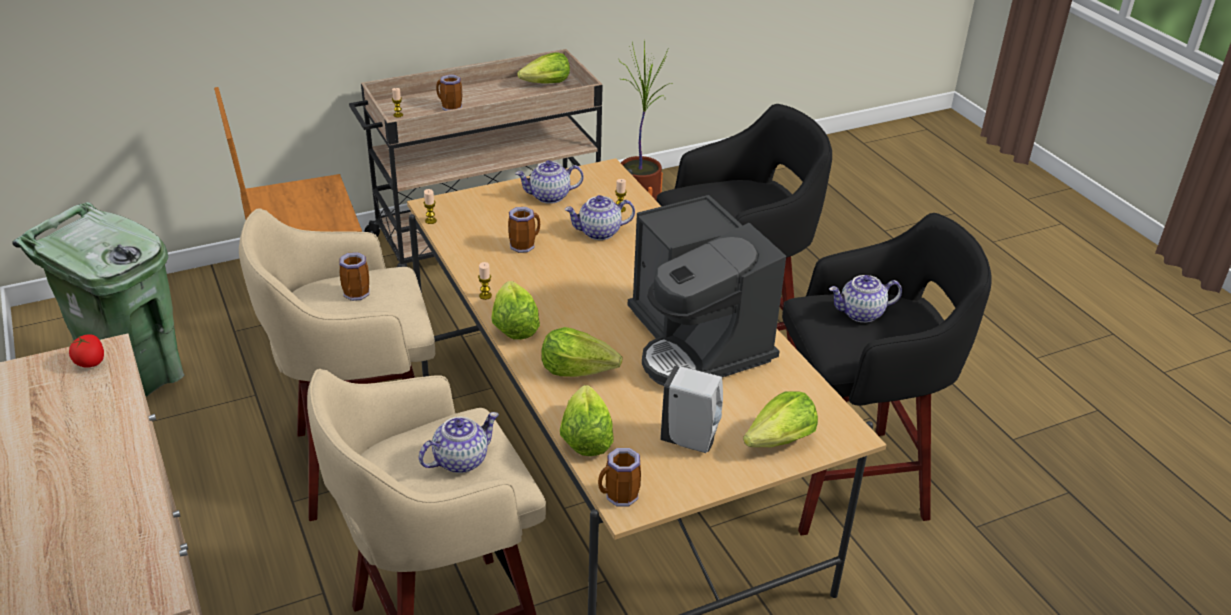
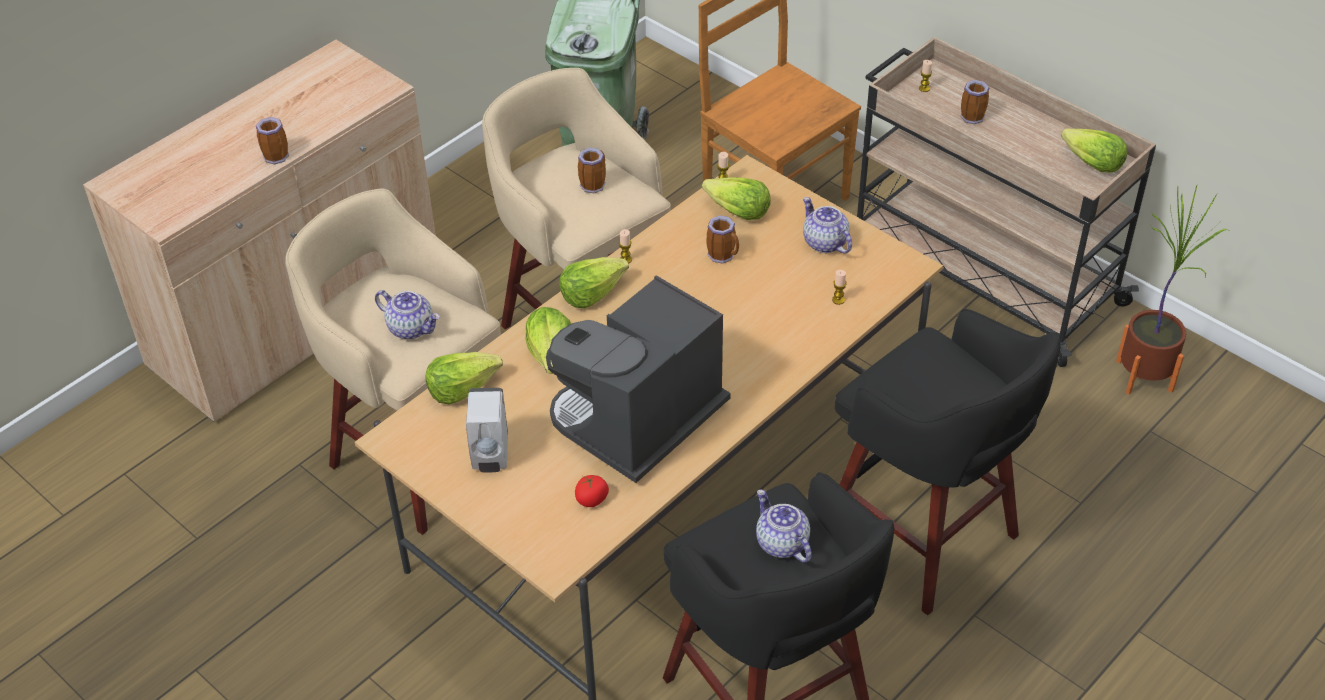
camera: 70 degrees right, 10 degrees up
tomato [69,335,104,368] -> tomato moved to [575,475,609,507]
teapot [565,195,635,240] -> none
mug [598,448,641,506] -> mug moved to [256,117,289,164]
lettuce [743,391,818,448] -> lettuce moved to [702,178,771,220]

